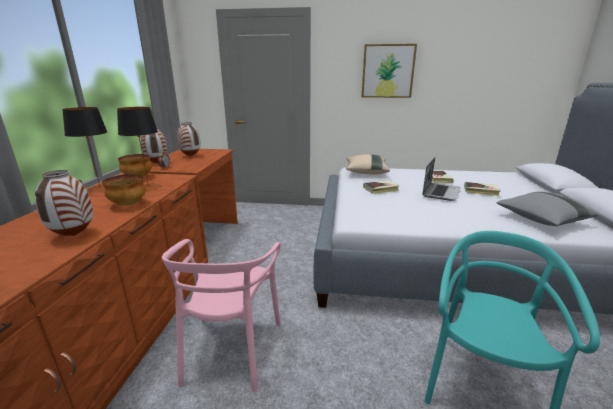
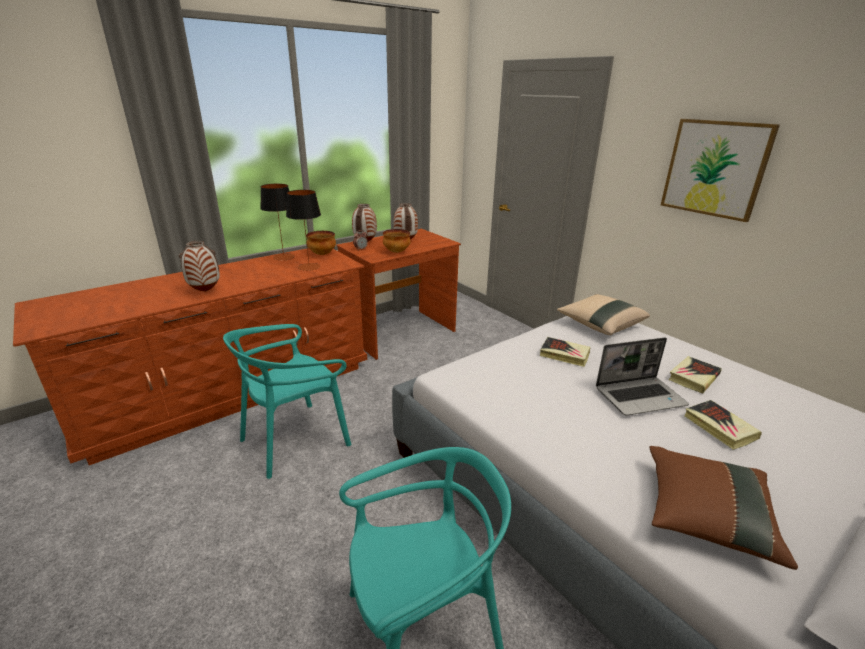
camera: 45 degrees right, 5 degrees up
bowl [102,174,146,206] -> bowl moved to [383,229,411,253]
pink chair [162,239,281,392] -> turquoise chair [223,324,351,479]
grey pillow [496,192,598,226] -> brown pillow [649,446,798,570]

